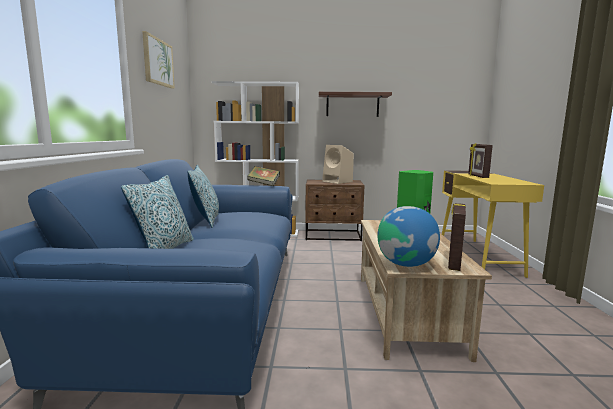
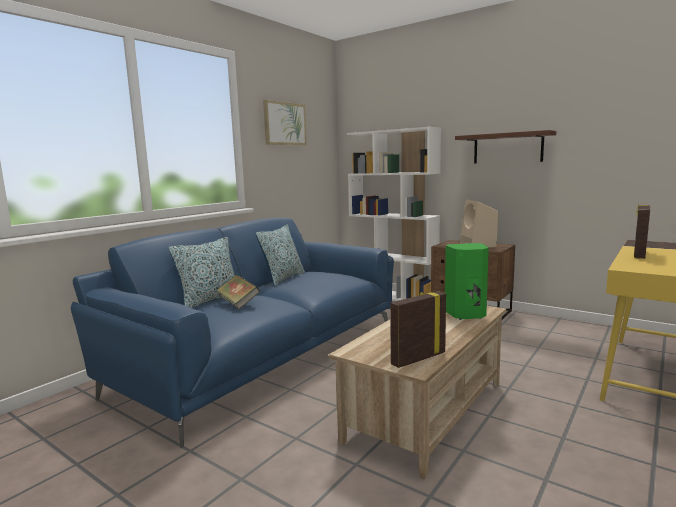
camera: 35 degrees right, 0 degrees up
book [248,166,280,186] -> book moved to [216,275,260,310]
globe [378,206,440,267] -> none

